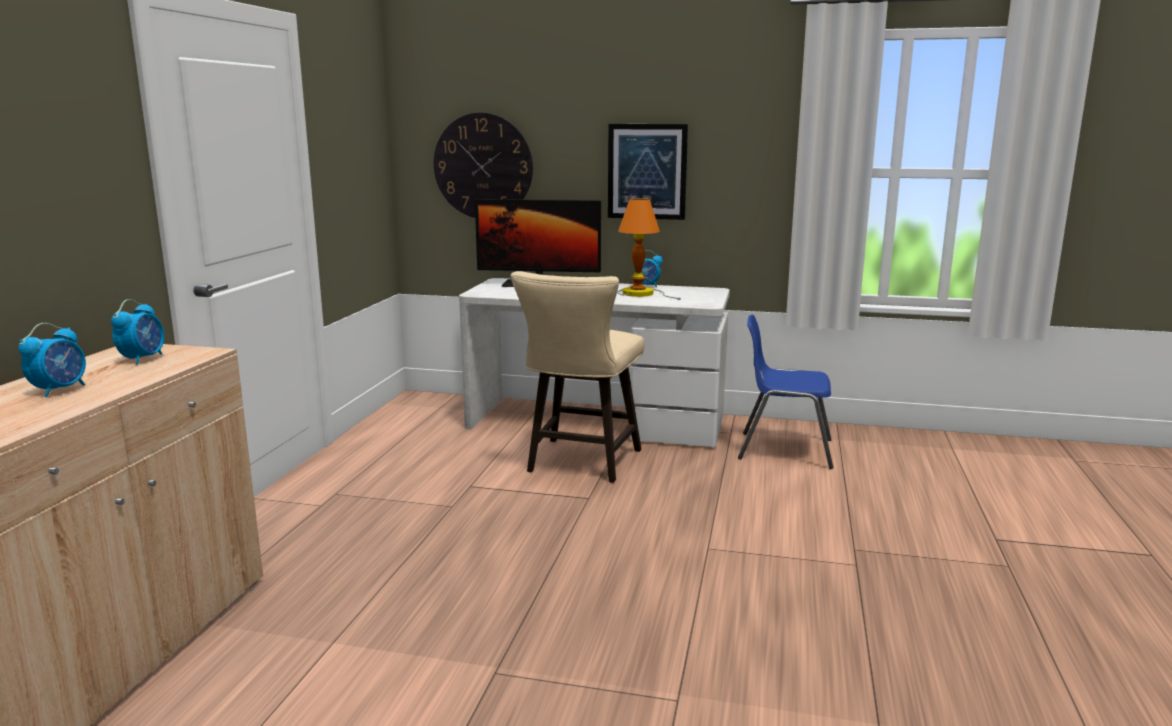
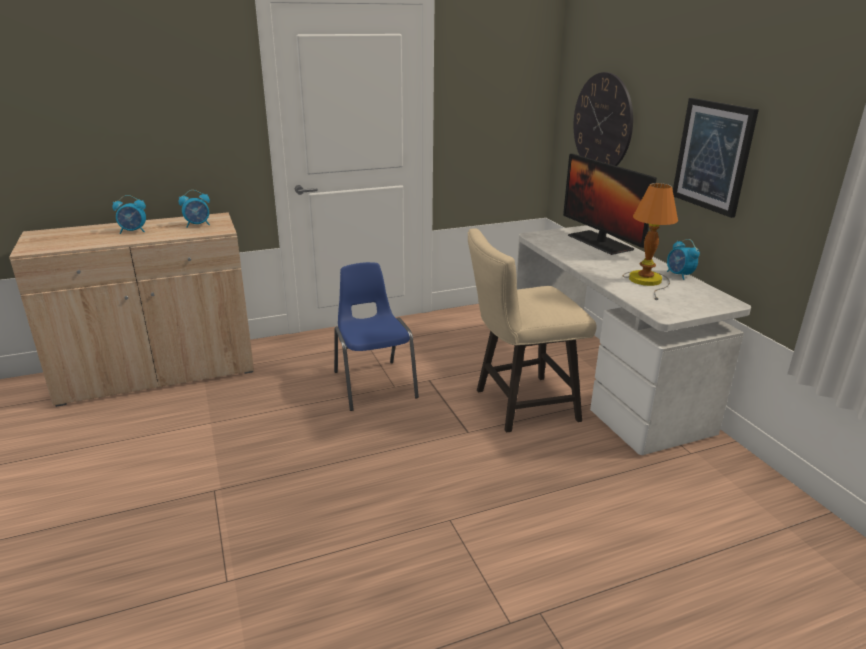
camera: 55 degrees right, 10 degrees up
blue chair [738,314,833,469] -> blue chair moved to [334,262,419,411]

